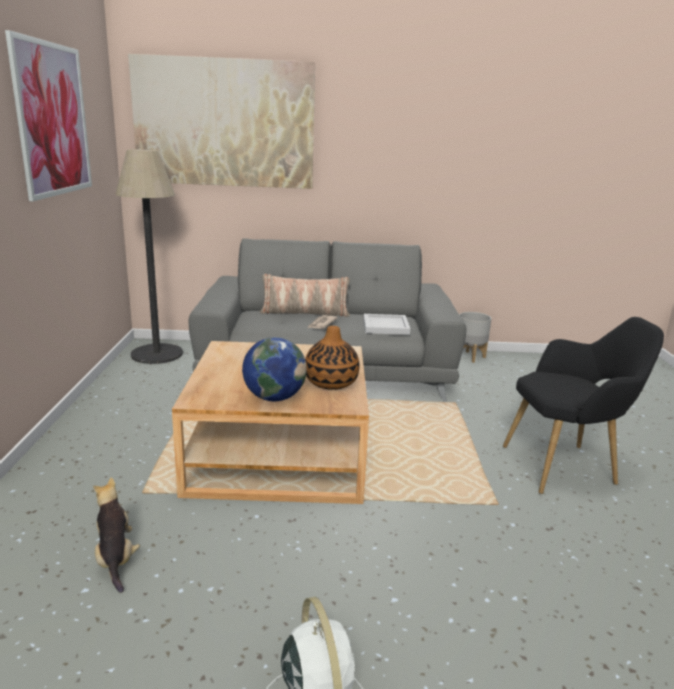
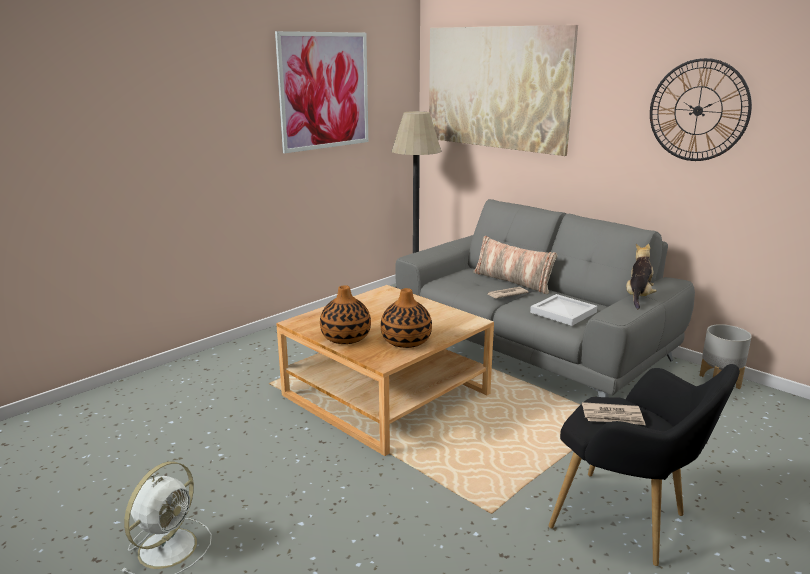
camera: 45 degrees right, 0 degrees up
plush toy [93,477,140,593] -> plush toy moved to [626,244,657,309]
globe [242,337,307,401] -> vase [320,285,371,344]
none -> newspaper [582,402,646,425]
none -> wall clock [650,58,752,161]

